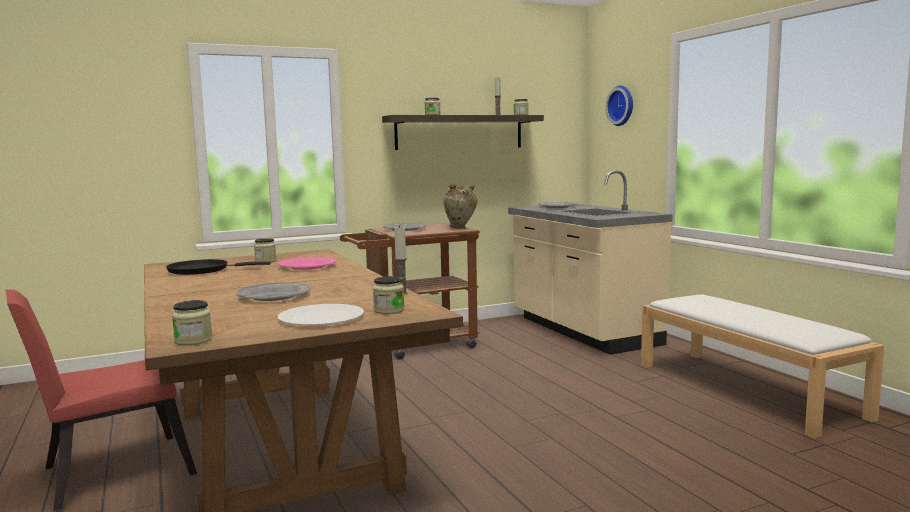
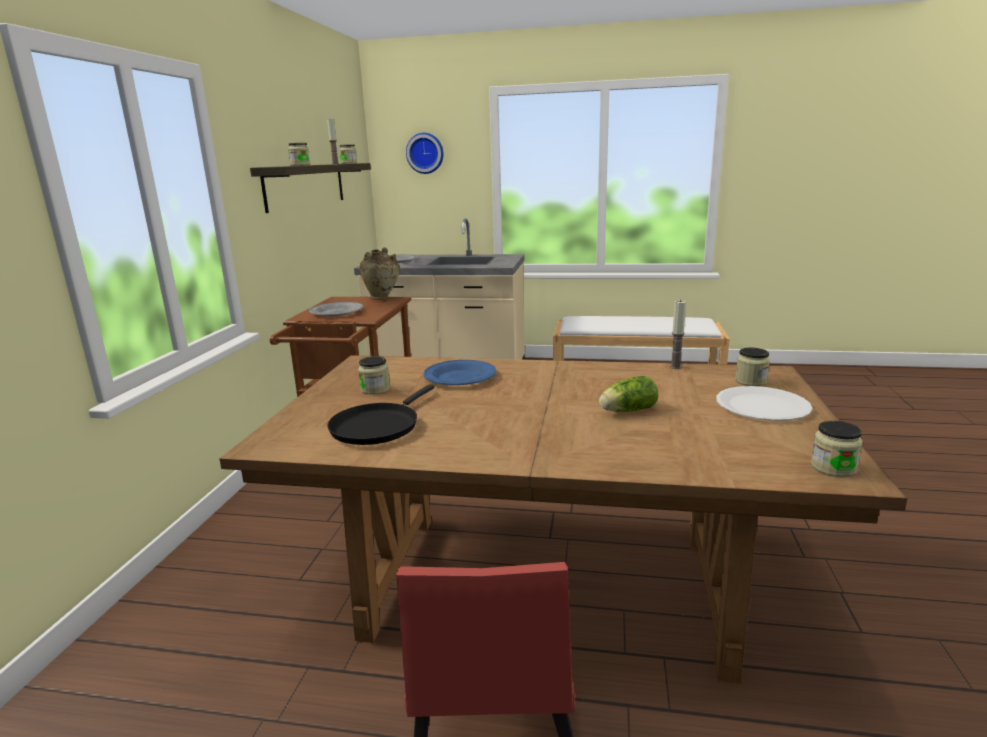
camera: 55 degrees left, 10 degrees up
grey plate [236,283,310,301] -> lettuce [599,376,658,412]
pink plate [278,257,337,270] -> blue plate [423,360,496,385]

